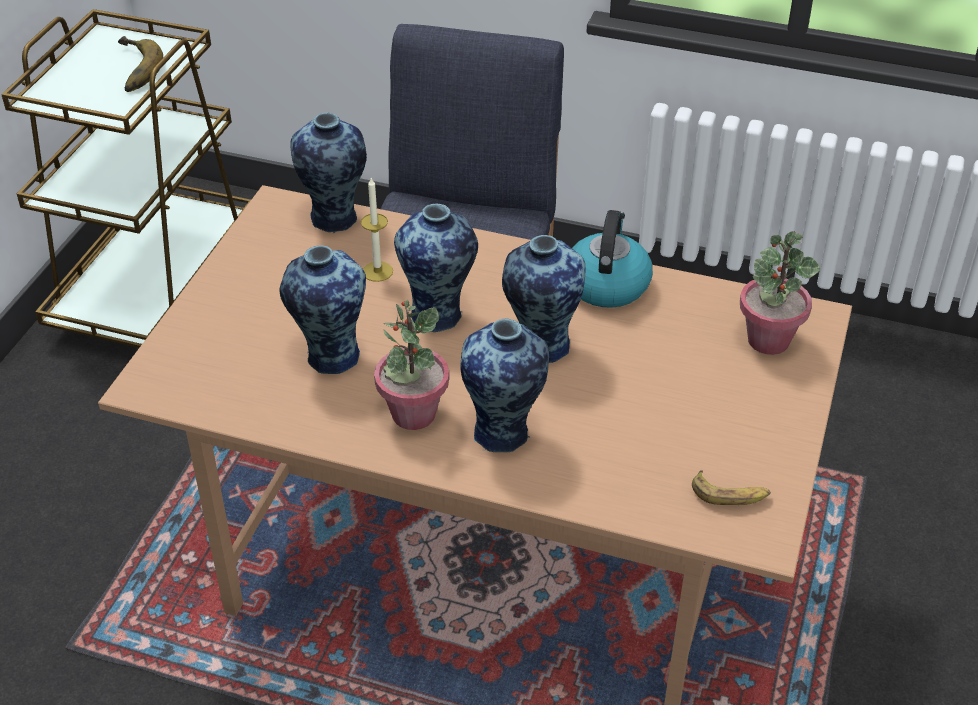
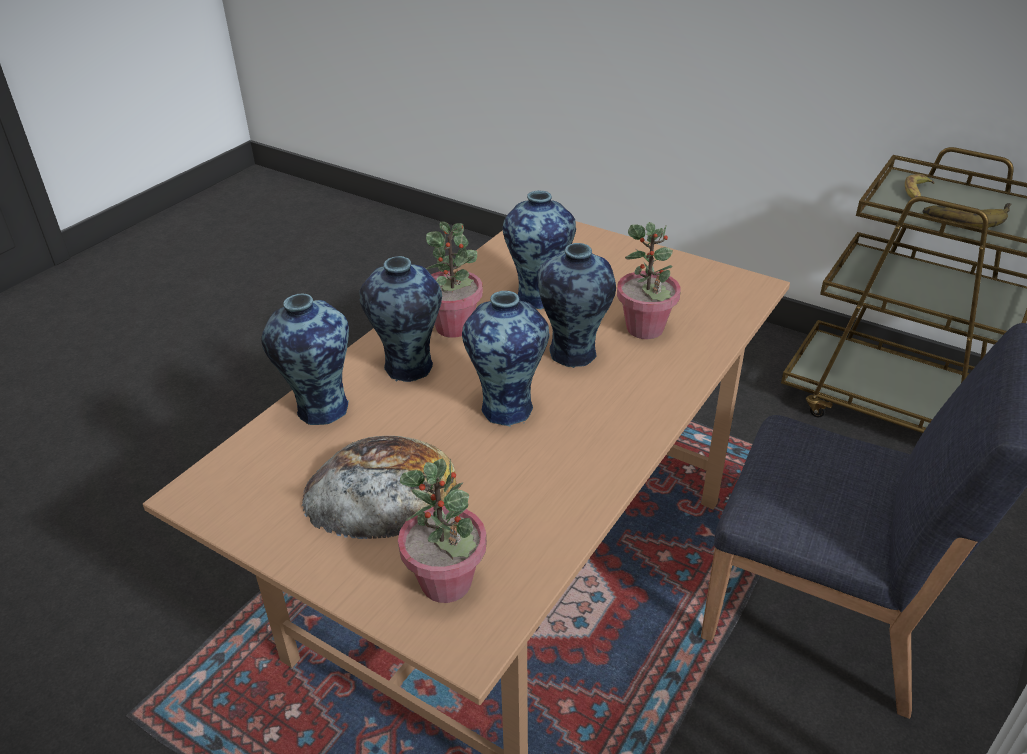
camera: 105 degrees right, 5 degrees down
vase [290,113,367,233] -> vase moved to [261,293,349,425]
candle [361,178,393,282] -> potted plant [617,222,681,339]
kettle [572,210,653,308] -> none
banana [692,470,771,505] -> banana moved to [905,174,935,199]
none -> bread [302,436,457,539]

